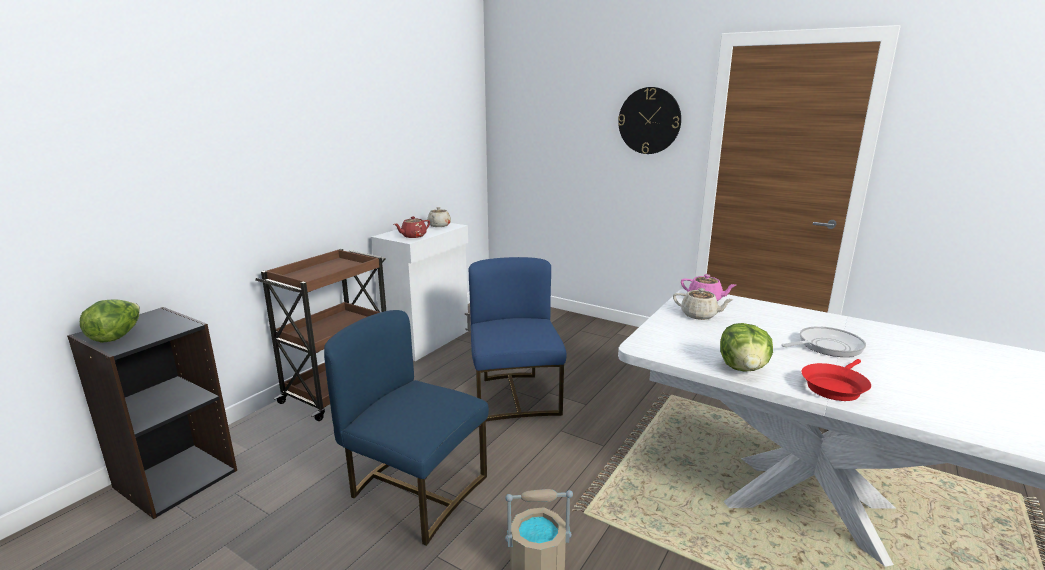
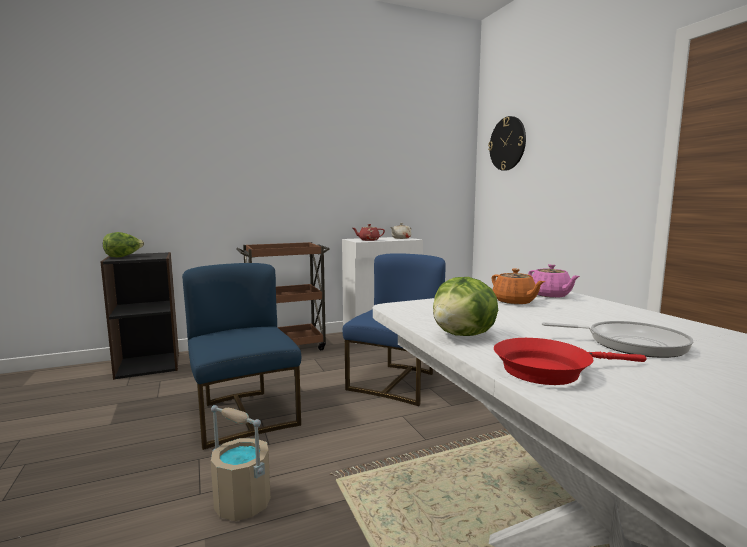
camera: 35 degrees right, 10 degrees down
wall clock [618,87,681,154] -> wall clock moved to [488,116,526,171]
beige teapot [673,288,734,320] -> orange teapot [492,269,545,304]

